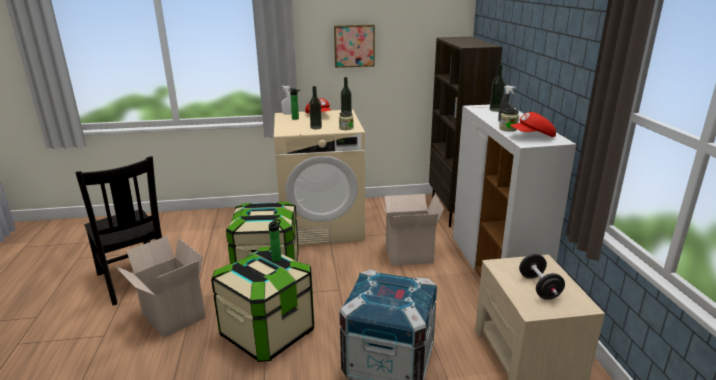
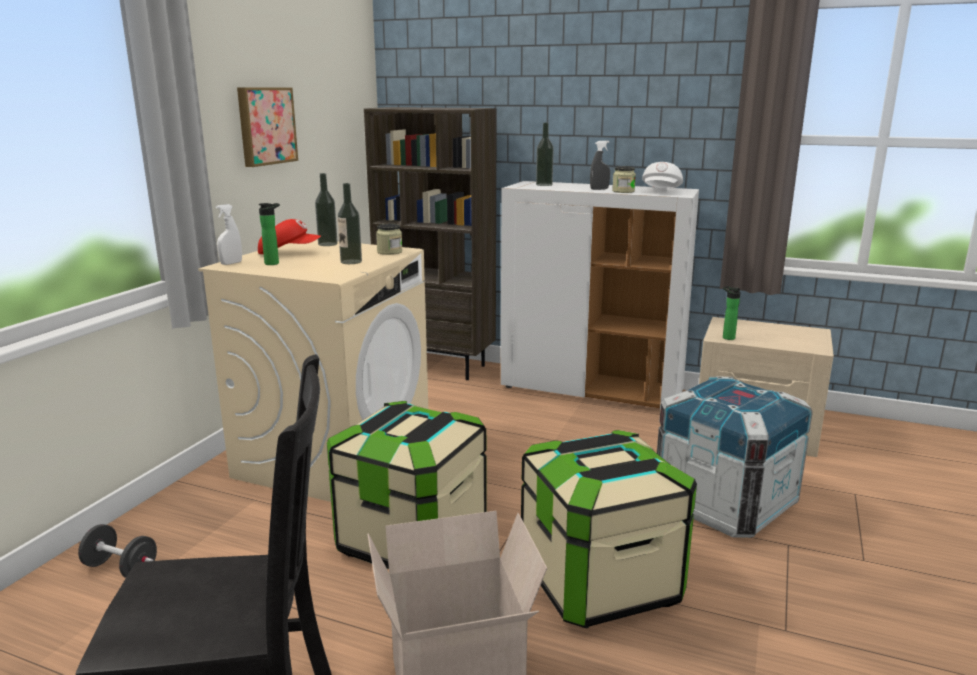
camera: 60 degrees left, 5 degrees down
bottle [269,219,281,262] -> bottle moved to [723,286,740,340]
cardboard box [380,194,444,266] -> none
red cap [510,112,556,137] -> white cap [642,162,683,189]
black dumbbell [519,254,565,300] -> black dumbbell moved to [78,524,157,578]

